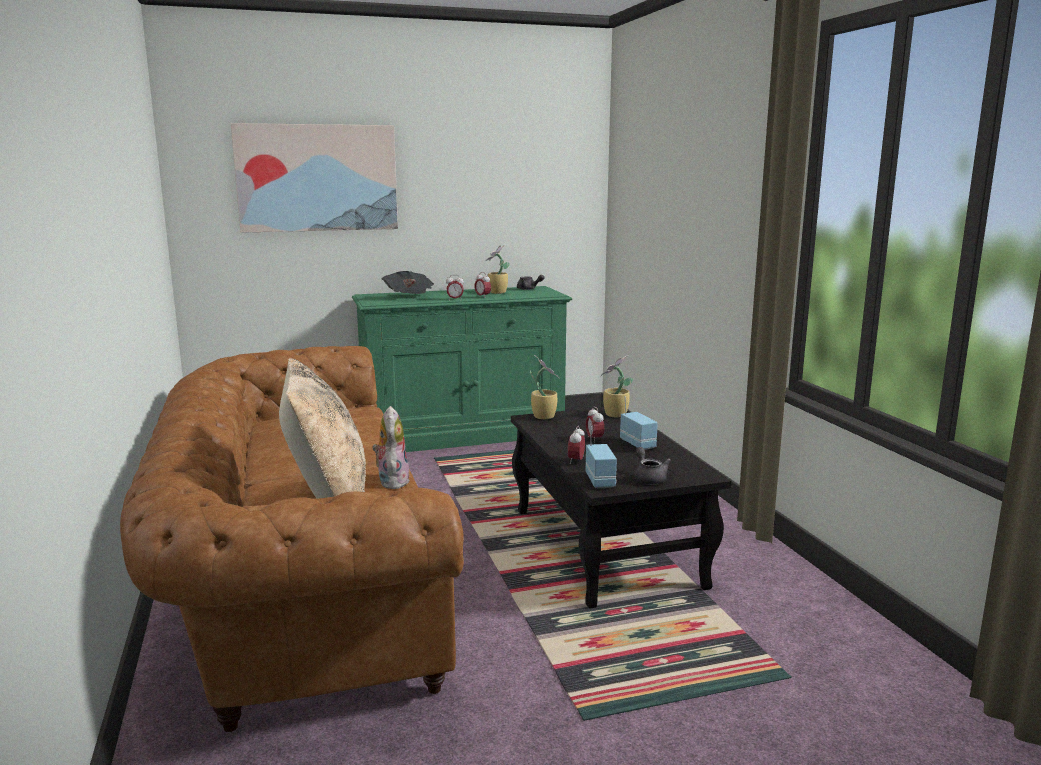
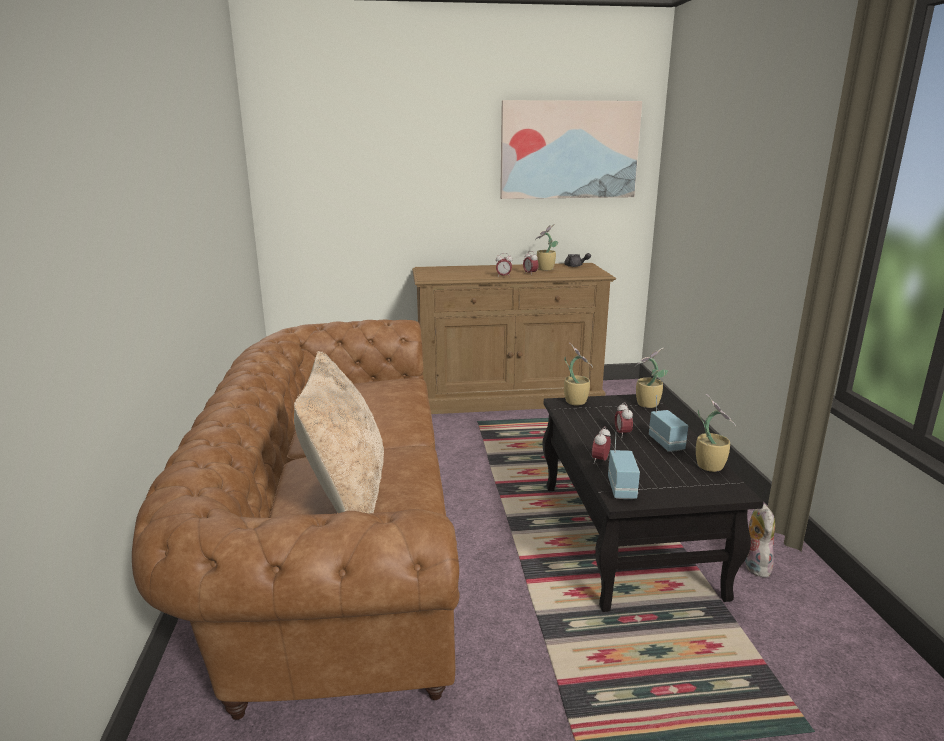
camera: 10 degrees right, 5 degrees up
picture [231,123,398,233] -> picture moved to [500,100,642,199]
green cabinet [352,286,572,452] -> brown cabinet [412,263,616,414]
plush toy [372,406,410,489] -> plush toy moved to [745,504,775,578]
newspaper [382,271,434,294] -> none
grey teapot [634,447,671,484] -> none
none -> potted plant [696,394,736,472]

